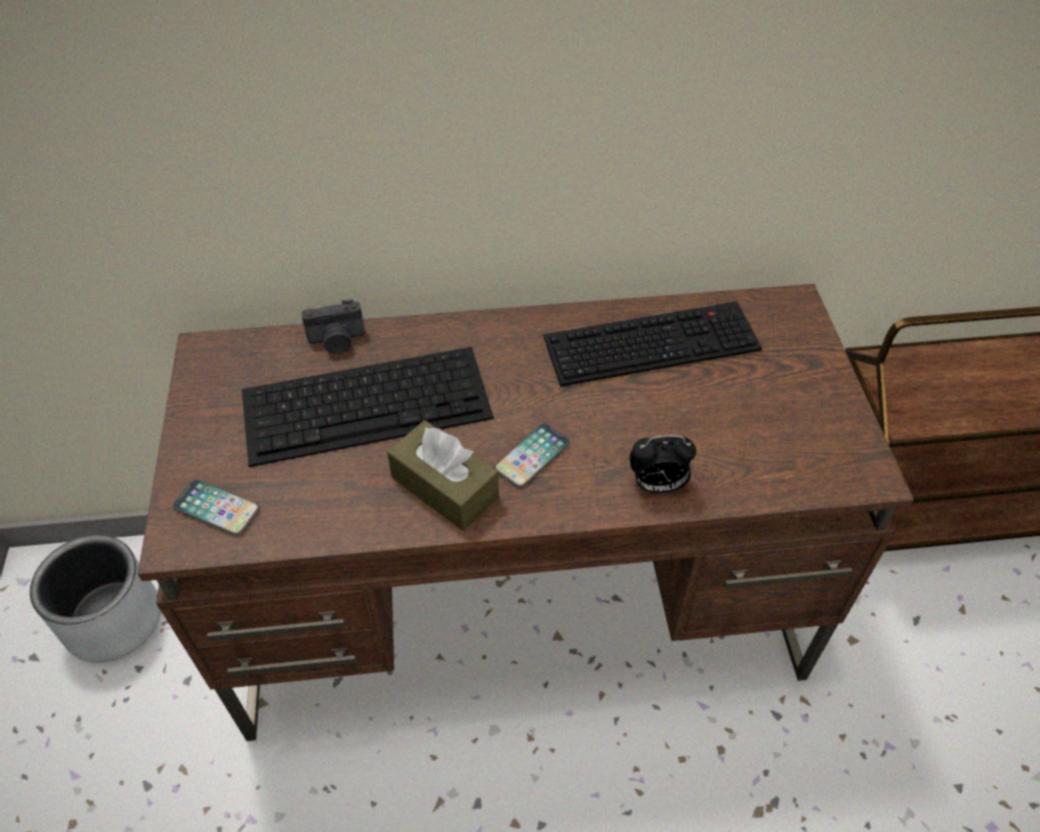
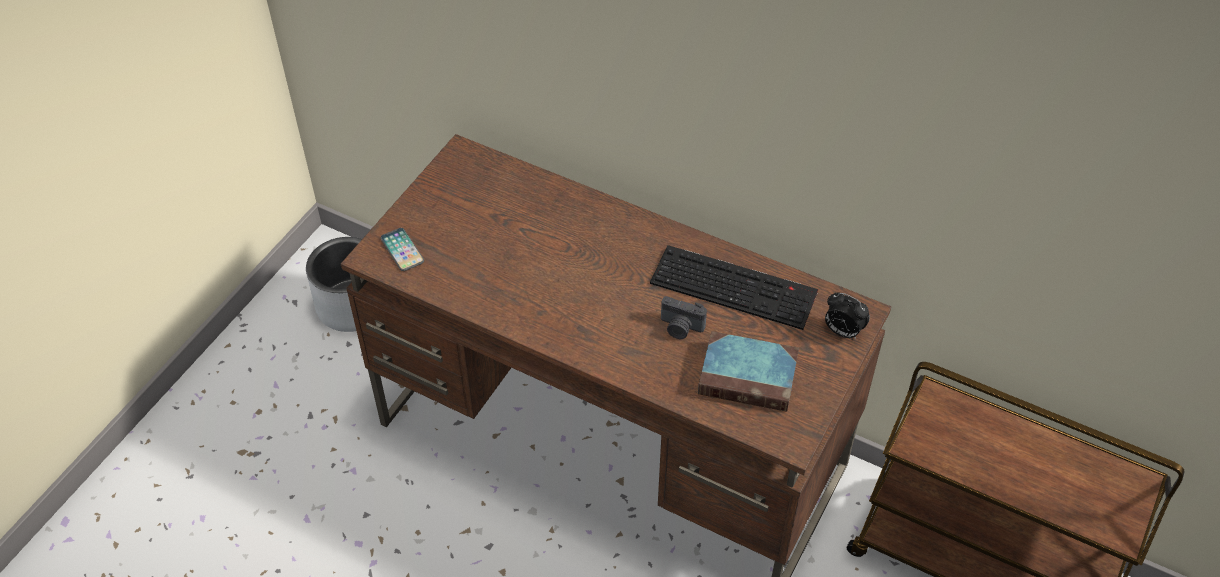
camera: 35 degrees right, 0 degrees up
keyboard [242,347,494,467] -> none
camera [301,300,365,354] -> camera moved to [661,296,707,339]
brown tissue box [387,420,499,531] -> none
phone [494,423,570,488] -> none
alarm clock [630,435,696,494] -> alarm clock moved to [825,293,870,339]
none -> book [698,331,799,412]

